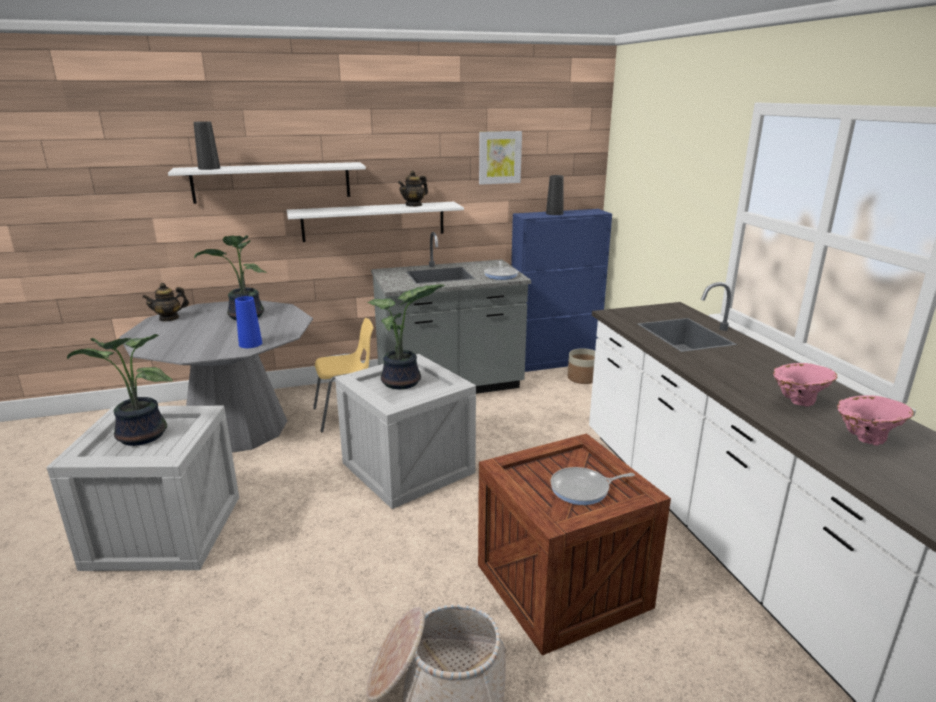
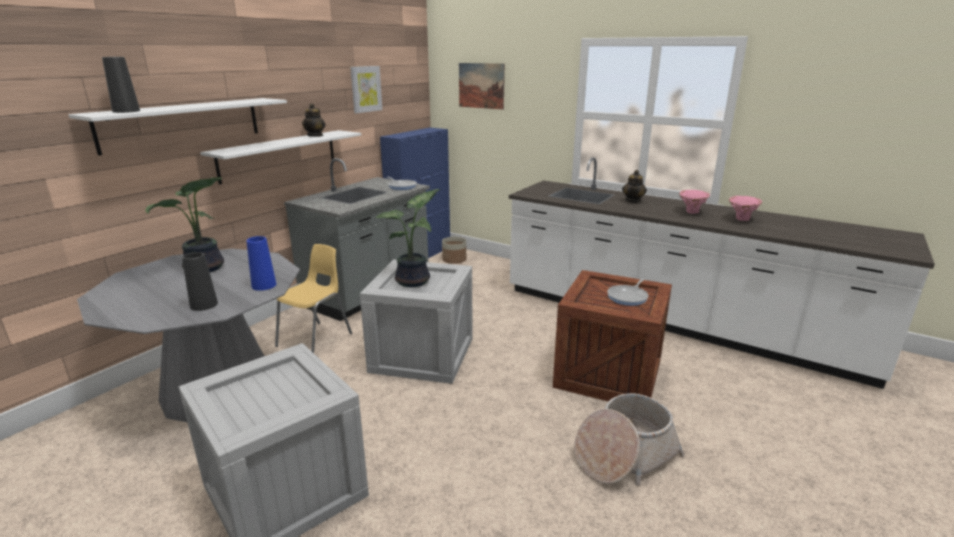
camera: 40 degrees left, 0 degrees up
potted plant [67,334,173,446] -> none
teapot [143,283,189,322] -> teapot moved to [622,170,647,203]
black vase [546,175,564,215] -> black vase moved to [182,252,218,311]
none -> picture [459,63,505,110]

